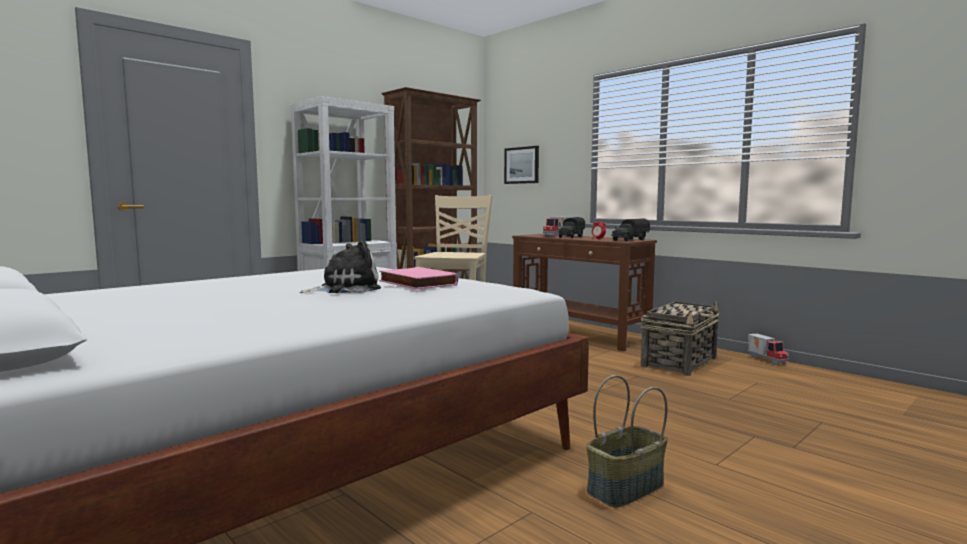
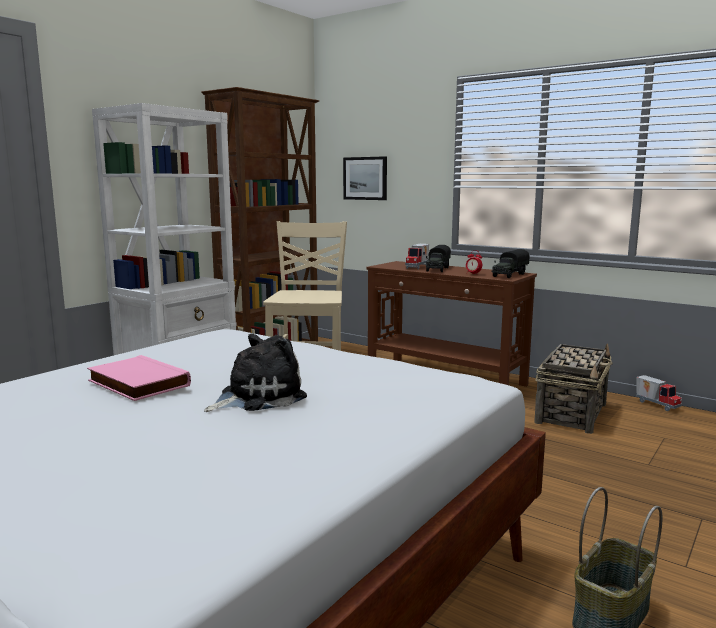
camera: 10 degrees left, 5 degrees up
pink book [379,267,458,289] -> pink book moved to [87,355,191,401]

